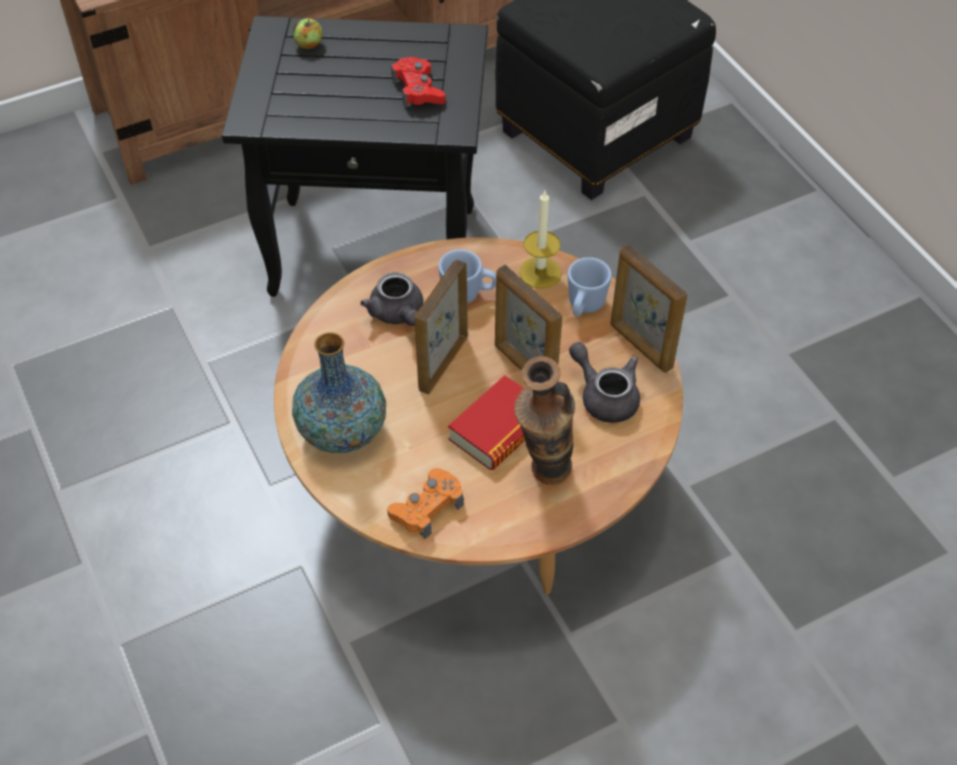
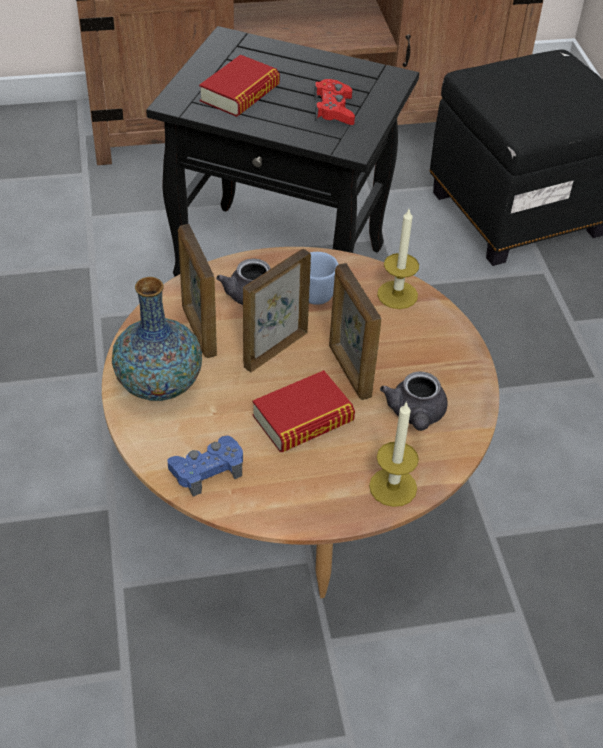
camera: 15 degrees right, 5 degrees down
apple [293,18,323,49] -> none
orange game controller [387,468,464,539] -> blue game controller [168,436,243,496]
vase [514,356,575,485] -> none
blue mug [568,257,612,316] -> none
grey teapot [569,342,640,423] -> grey teapot turned 150 degrees counterclockwise [380,372,448,431]
picture frame [610,244,687,373] -> picture frame moved to [178,224,217,358]
none -> book [199,55,280,117]
none -> candle [369,401,419,507]

